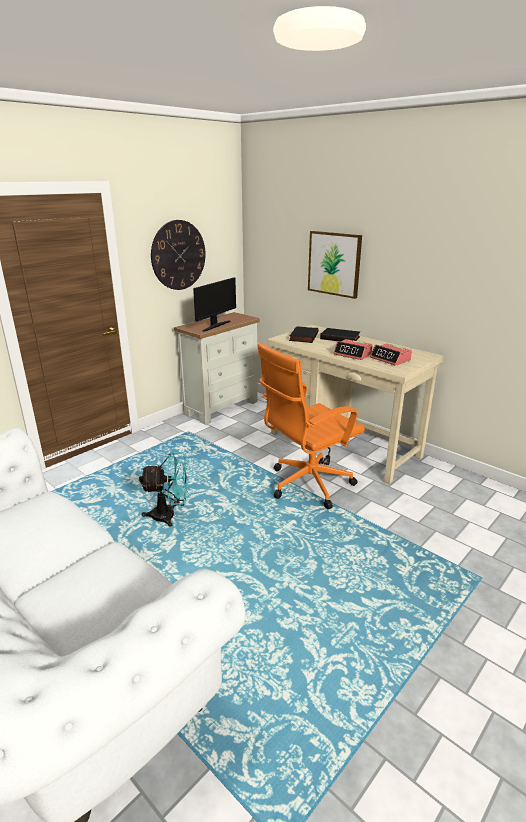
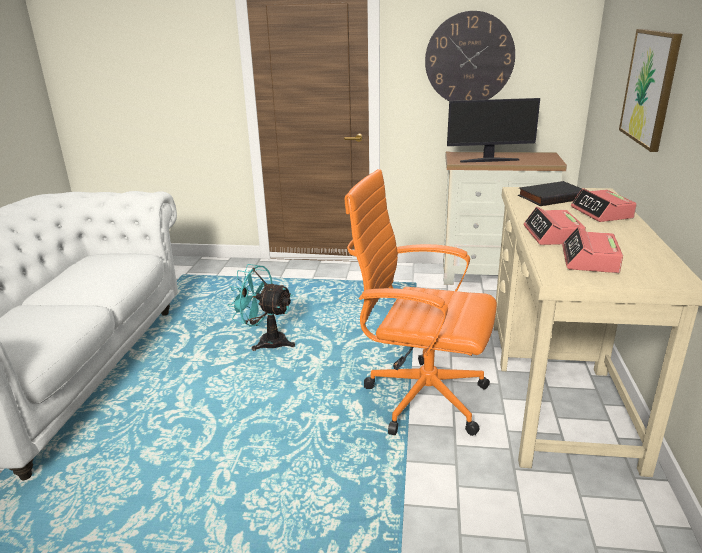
camera: 55 degrees right, 0 degrees up
turquoise fan [139,451,188,527] -> turquoise fan turned 150 degrees clockwise [228,264,295,351]
black book [320,328,360,342] -> alarm clock [571,188,637,222]

